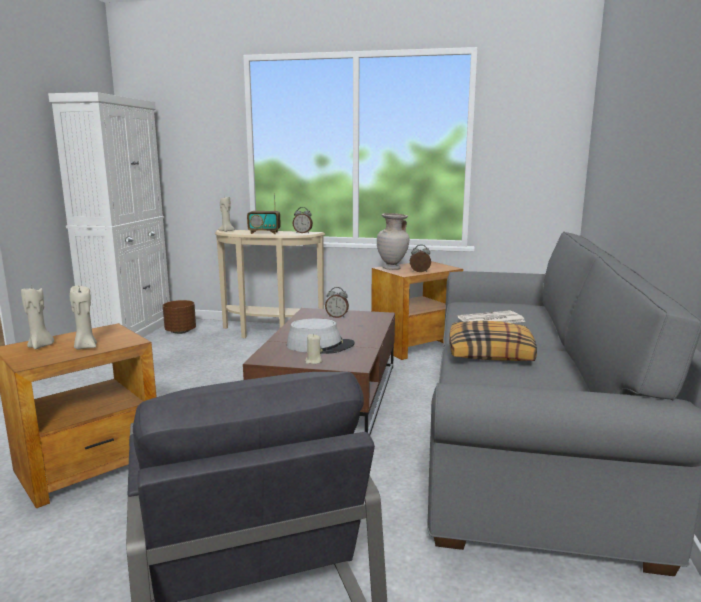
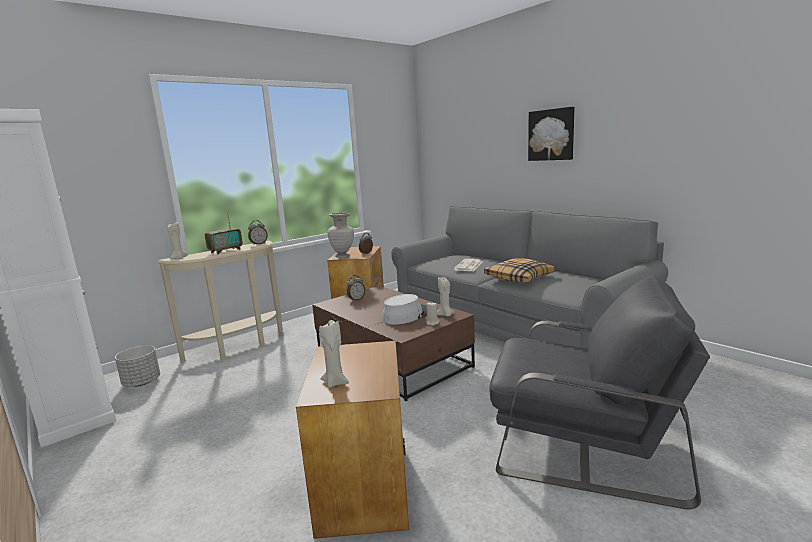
camera: 50 degrees left, 0 degrees up
beige candle [70,286,97,350] -> beige candle moved to [437,277,454,316]
brown planter [163,300,196,334] -> grey planter [115,345,160,387]
none -> picture [528,107,575,161]

